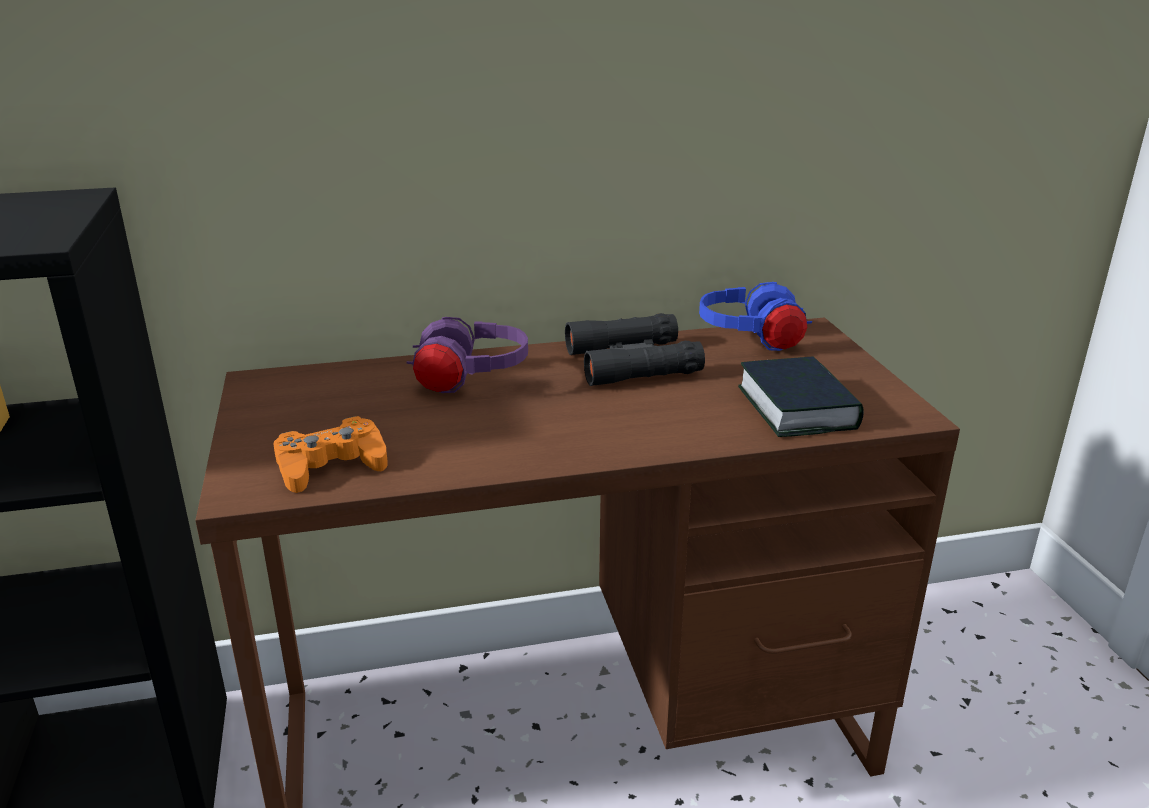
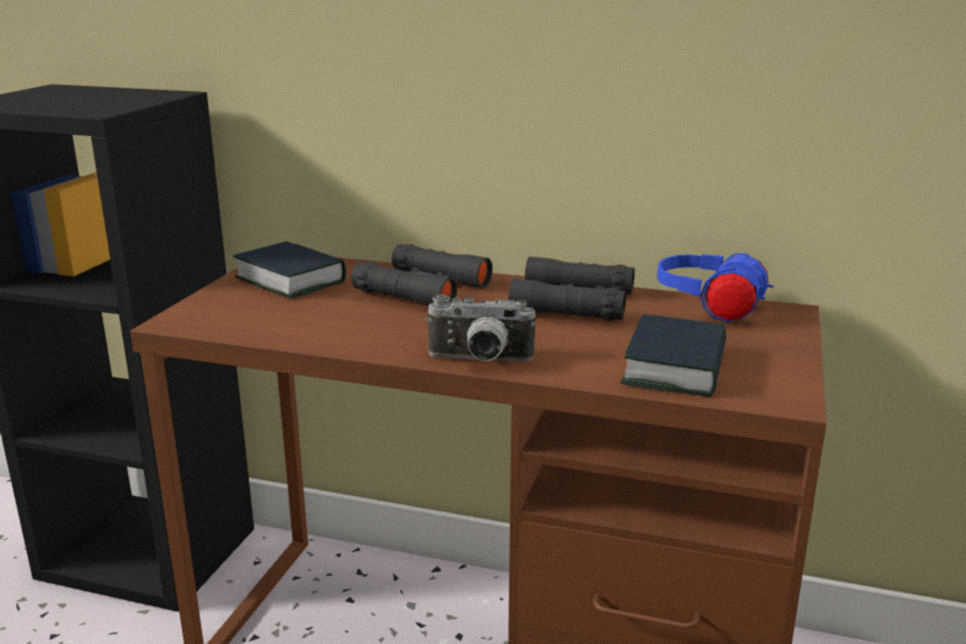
camera: 30 degrees right, 5 degrees down
orange game controller [273,416,388,493] -> none
purple headphones [406,317,528,393] -> black binoculars [351,244,493,306]
none -> book [233,241,346,299]
none -> camera [426,294,536,362]

